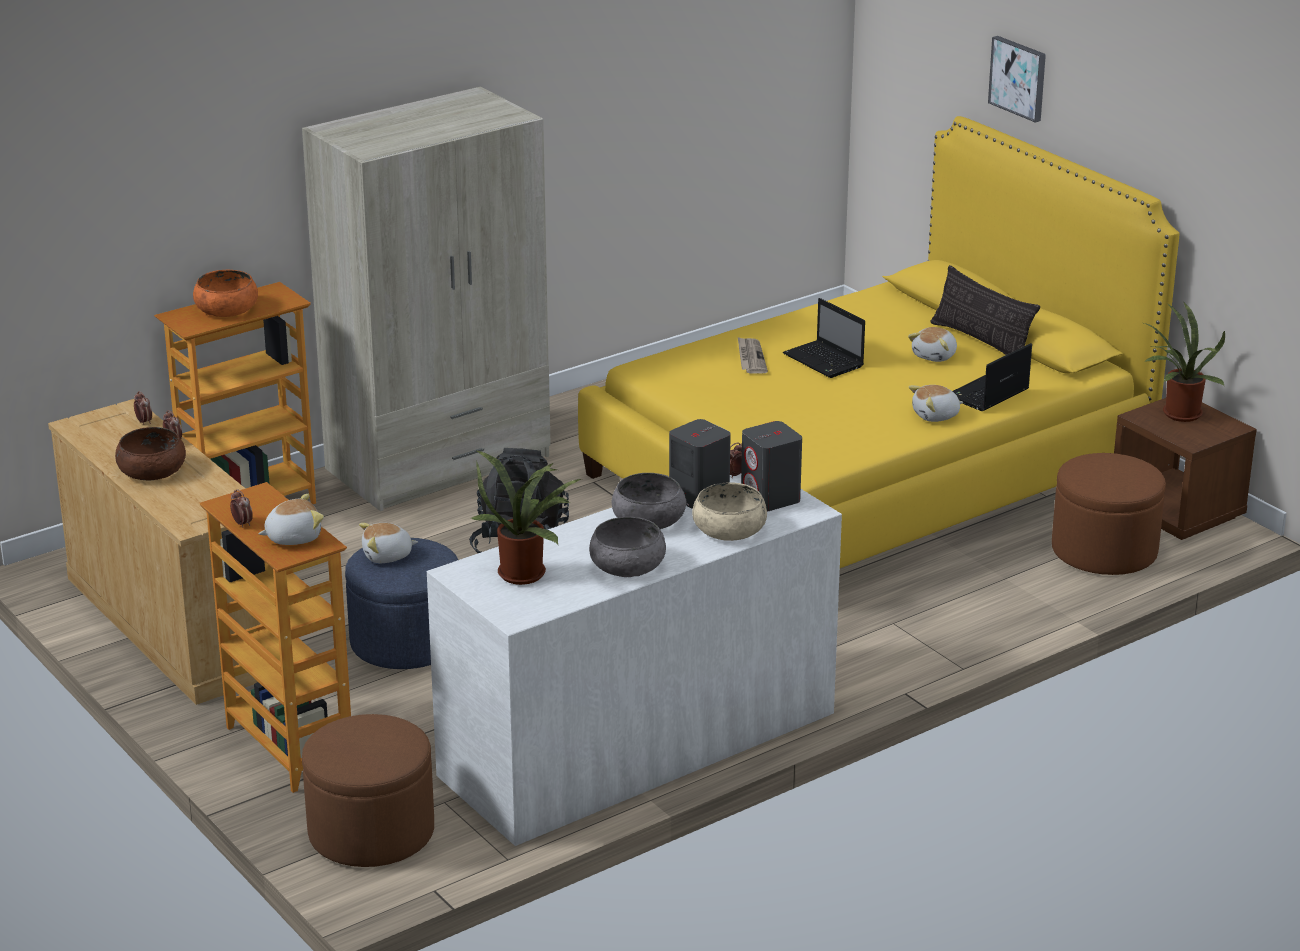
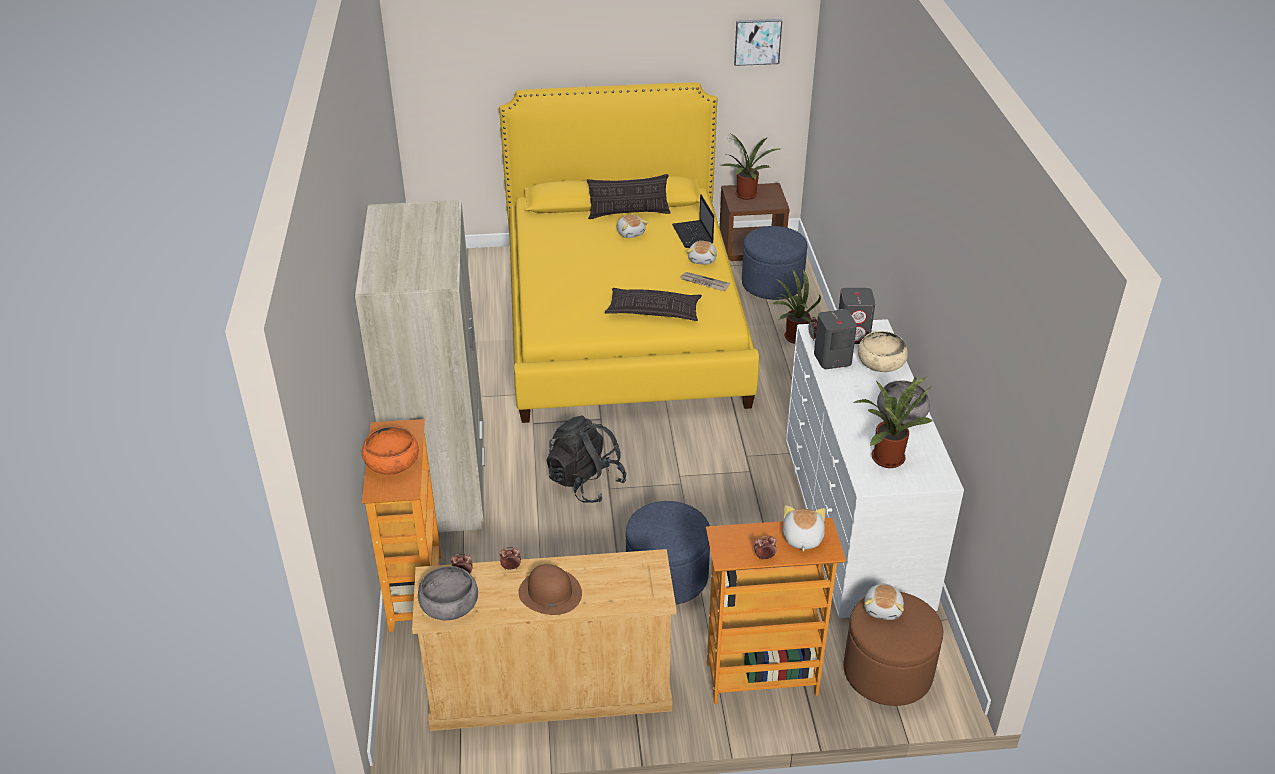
camera: 60 degrees left, 10 degrees up
brown bowl [115,427,186,481] -> brown hat [518,564,582,615]
plush toy [359,523,418,563] -> plush toy moved to [864,584,904,620]
grey bowl [612,473,687,529] -> grey bowl moved to [418,566,478,620]
newspaper [738,337,768,374] -> newspaper moved to [680,272,730,291]
laptop [783,298,865,378] -> none
picture [988,36,1046,122] -> picture moved to [734,19,782,66]
brown ottoman [1052,453,1166,575] -> blue ottoman [742,226,807,300]
none -> pillow [605,288,702,321]
none -> potted plant [772,269,821,344]

